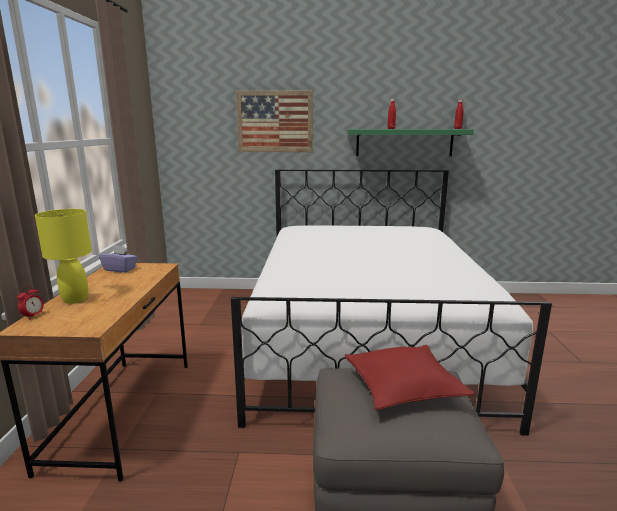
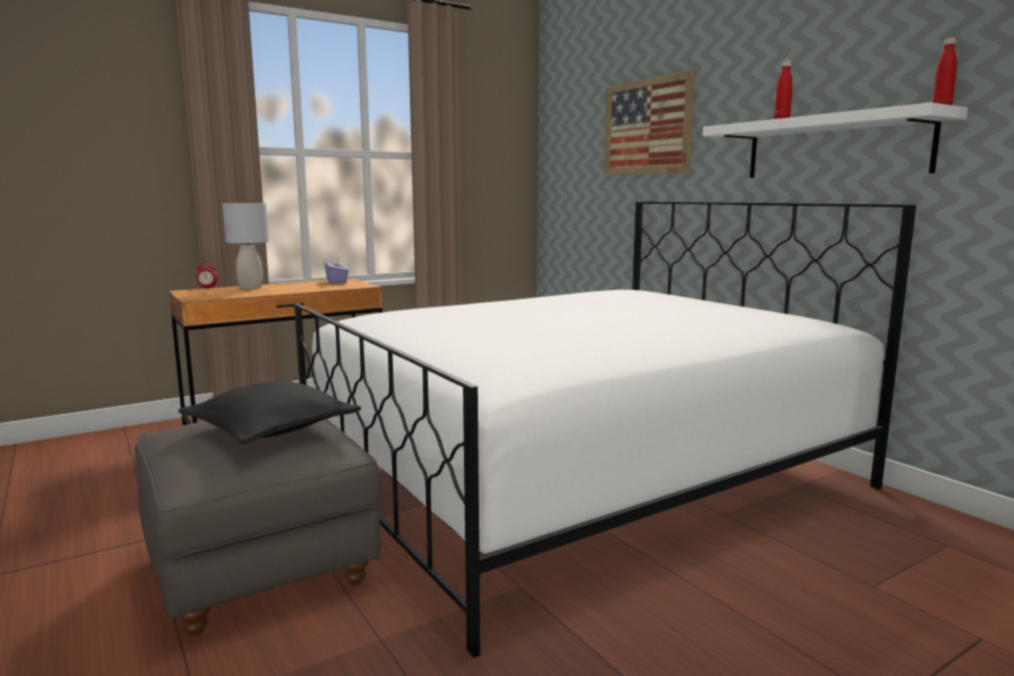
camera: 55 degrees right, 5 degrees down
yellow table lamp [35,209,92,304] -> grey table lamp [222,203,269,289]
red pillow [345,345,475,411] -> black pillow [178,381,362,444]
green shelf [347,129,474,156] -> white shelf [702,102,968,178]

